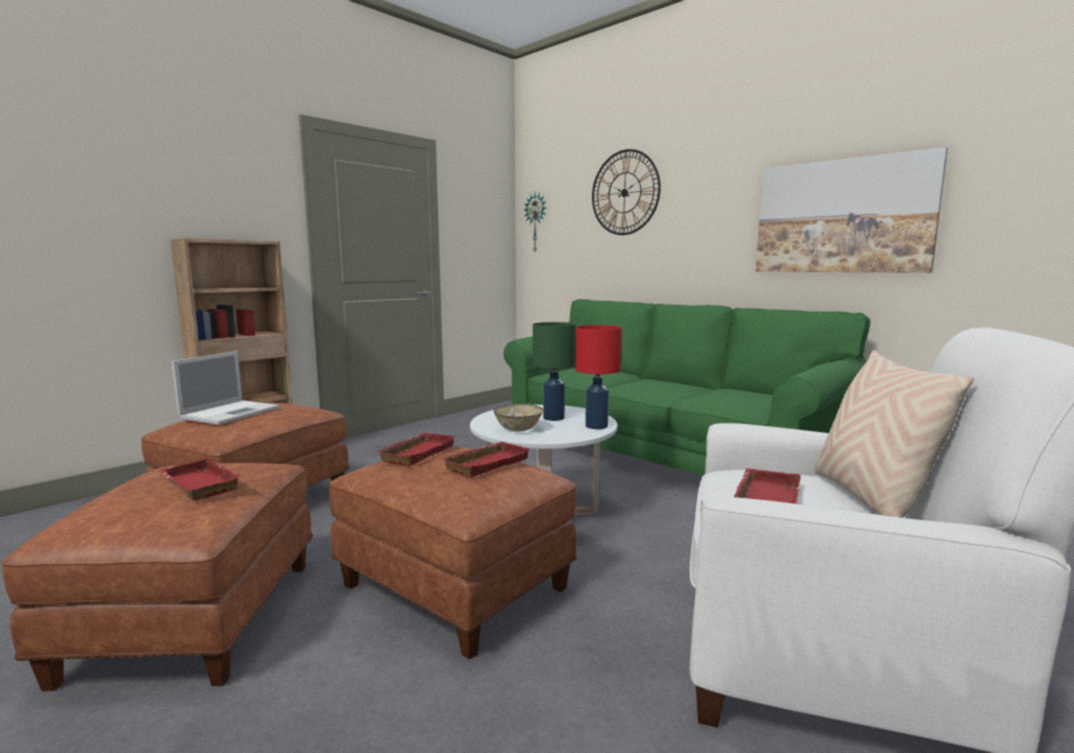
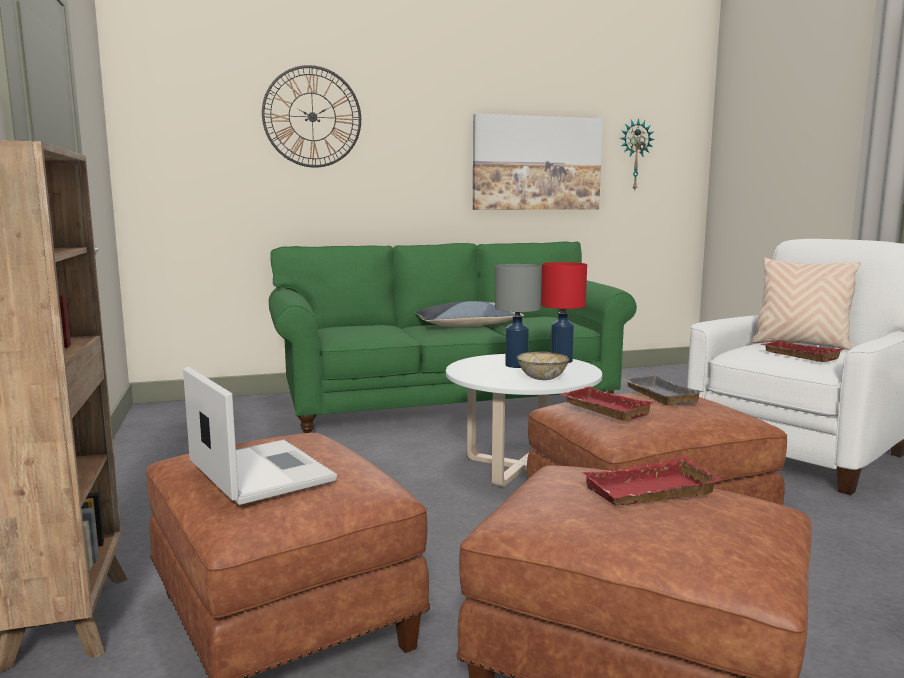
camera: 60 degrees left, 0 degrees up
red tray [441,442,531,477] -> grey tray [622,375,703,406]
wall clock [524,192,546,251] -> wall clock moved to [620,118,655,190]
green table lamp [533,322,576,421] -> grey table lamp [495,264,542,368]
none -> pillow [416,301,524,327]

